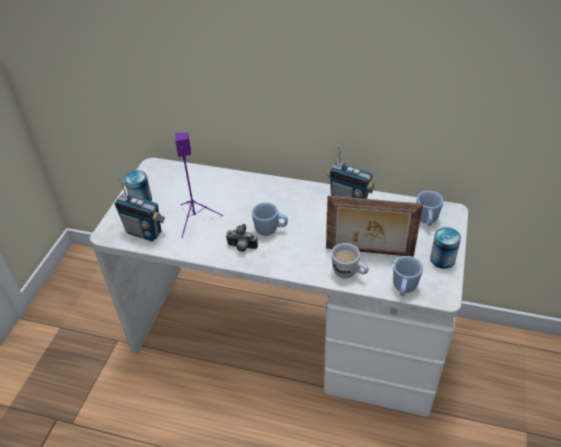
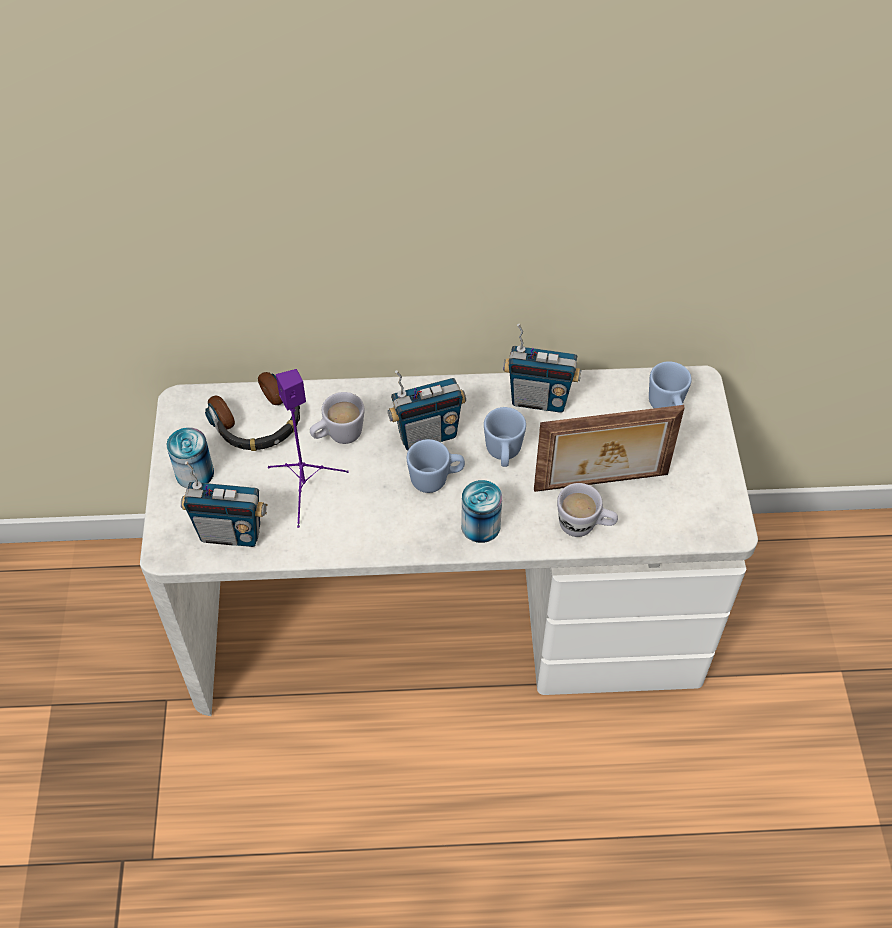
camera: 20 degrees left, 10 degrees up
camera [226,224,258,252] -> none
blue mug [393,256,423,296] -> blue mug moved to [484,407,526,467]
can [430,227,461,269] -> can moved to [461,480,502,543]
none -> headphones [205,372,300,451]
none -> white mug [310,392,365,444]
none -> radio [388,370,466,450]

